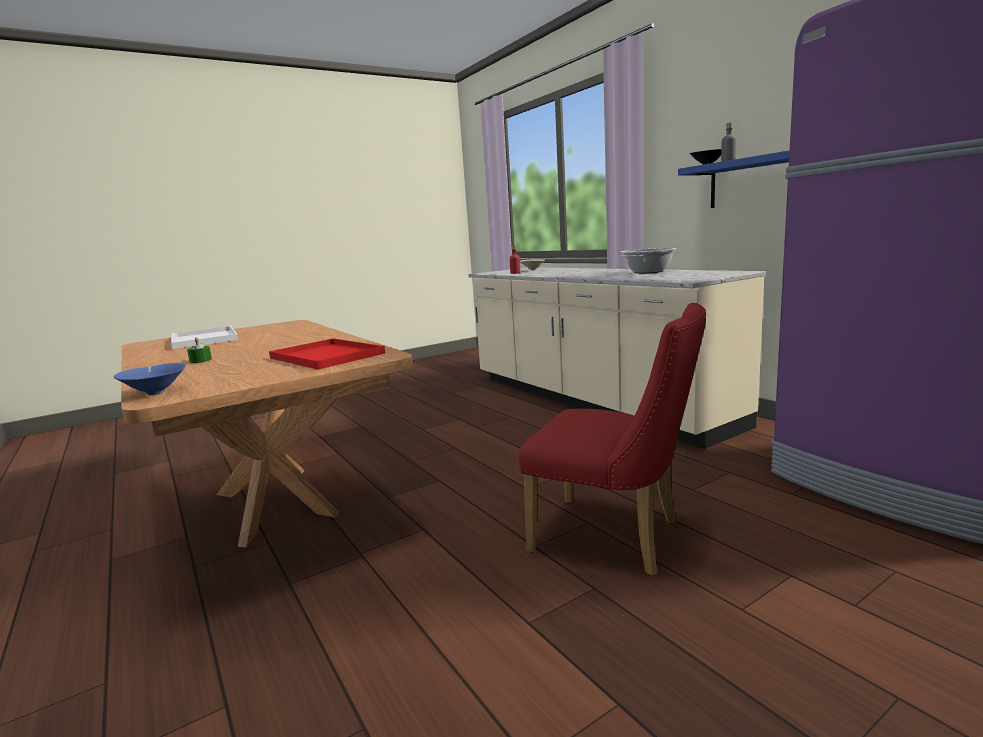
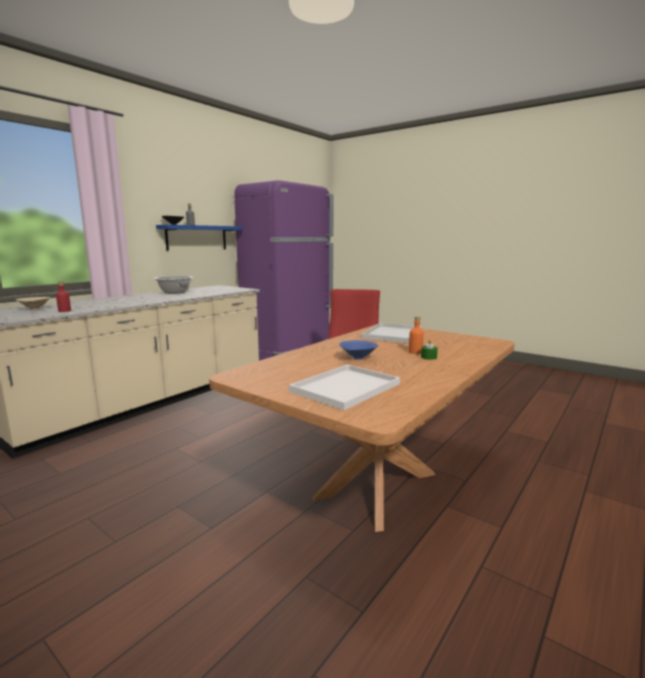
camera: 110 degrees left, 0 degrees up
blue bowl [114,363,186,395] -> blue bowl moved to [339,340,378,360]
red tray [269,338,385,370] -> white tray [362,323,421,343]
none -> orange bottle [409,316,424,354]

